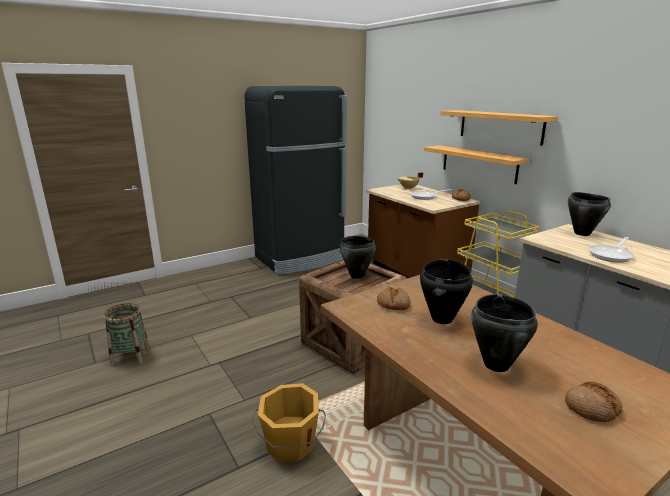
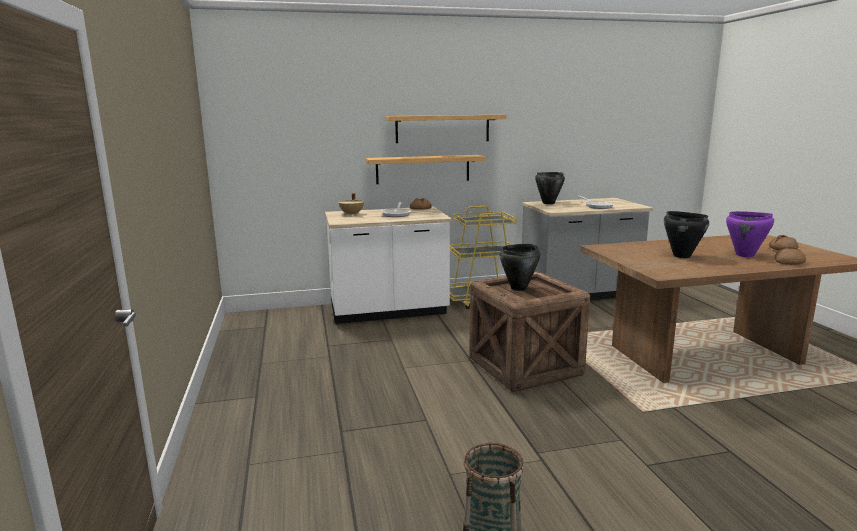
camera: 70 degrees left, 5 degrees down
black fridge [244,86,347,275] -> none
orange bucket [252,383,326,462] -> none
brown counter [366,184,480,278] -> white counter [325,207,452,324]
bread [377,287,411,310] -> bread moved to [775,246,806,265]
black cooking pot [471,294,538,372] -> purple cooking pot [726,211,774,257]

